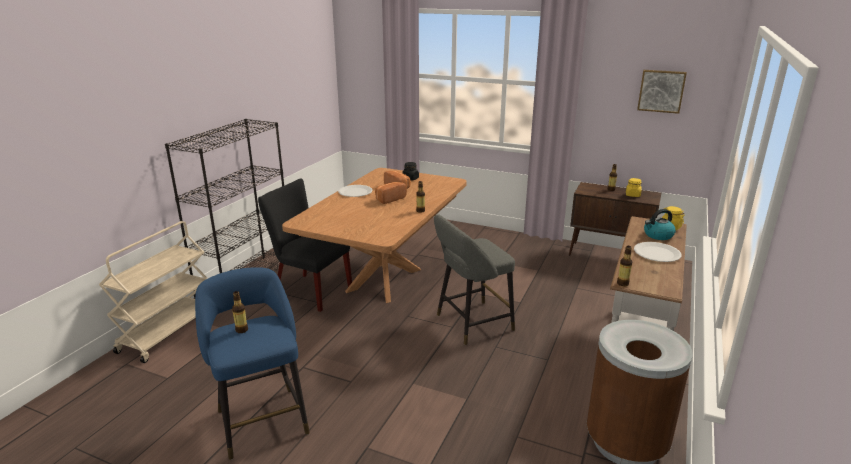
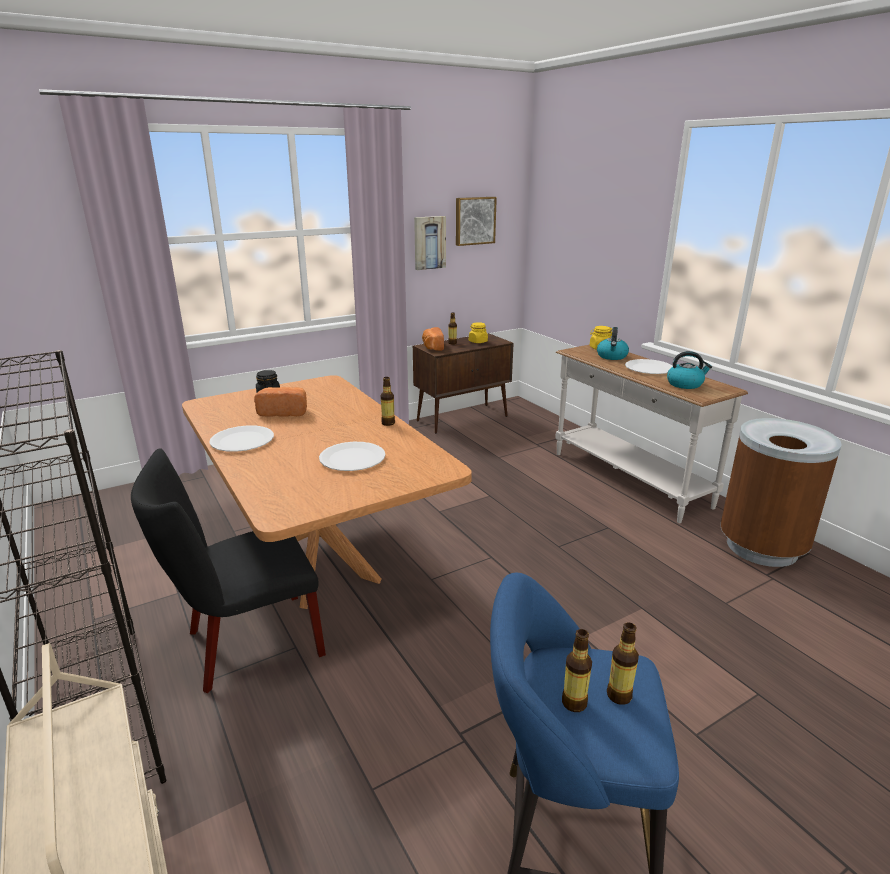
camera: 55 degrees left, 0 degrees up
bread [375,182,407,204] -> bread moved to [422,327,444,351]
grey stool [434,214,515,345] -> none
bottle [617,246,632,286] -> bottle moved to [607,622,639,705]
none -> white plate [319,442,386,471]
none -> picture [414,216,446,270]
none -> kettle [667,351,712,389]

